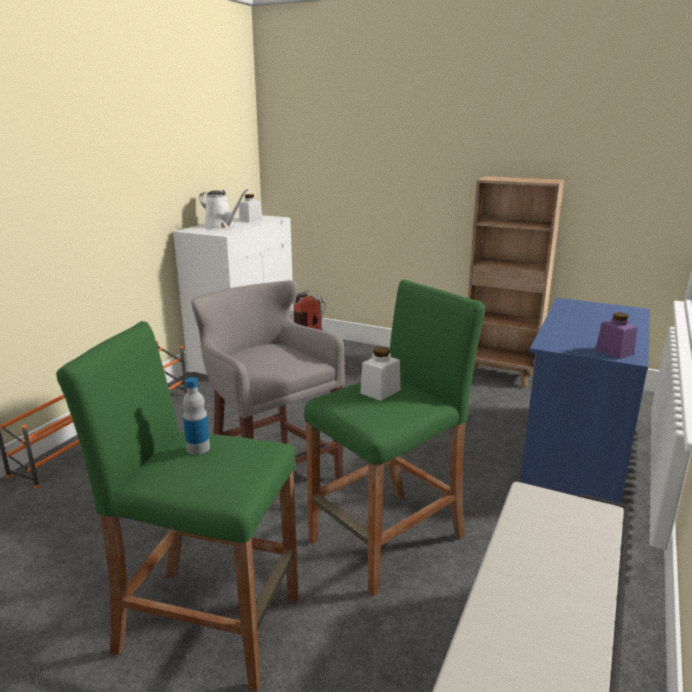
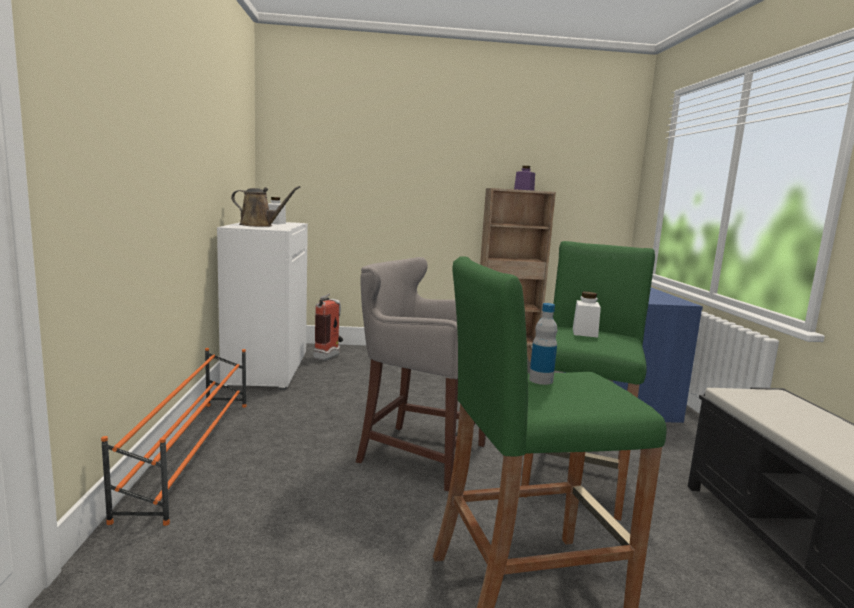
camera: 30 degrees left, 10 degrees down
white watering can [199,189,248,229] -> brown watering can [231,186,300,227]
purple jar [595,312,638,359] -> purple jar moved to [514,166,535,191]

